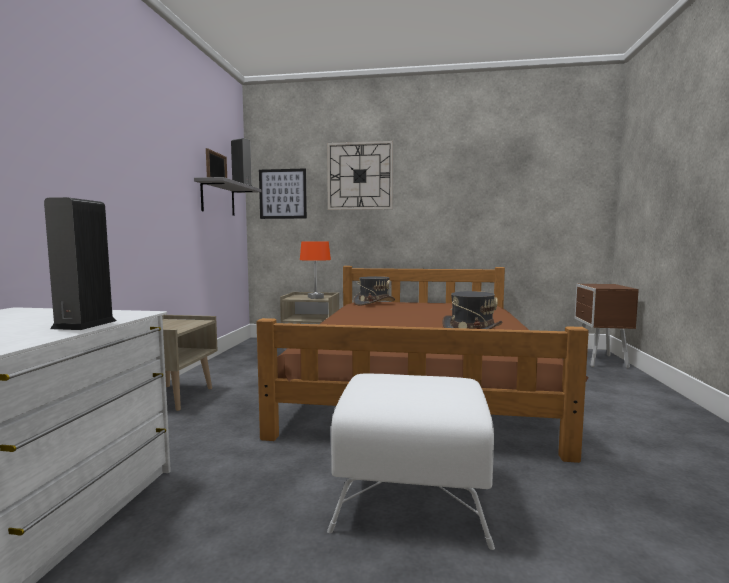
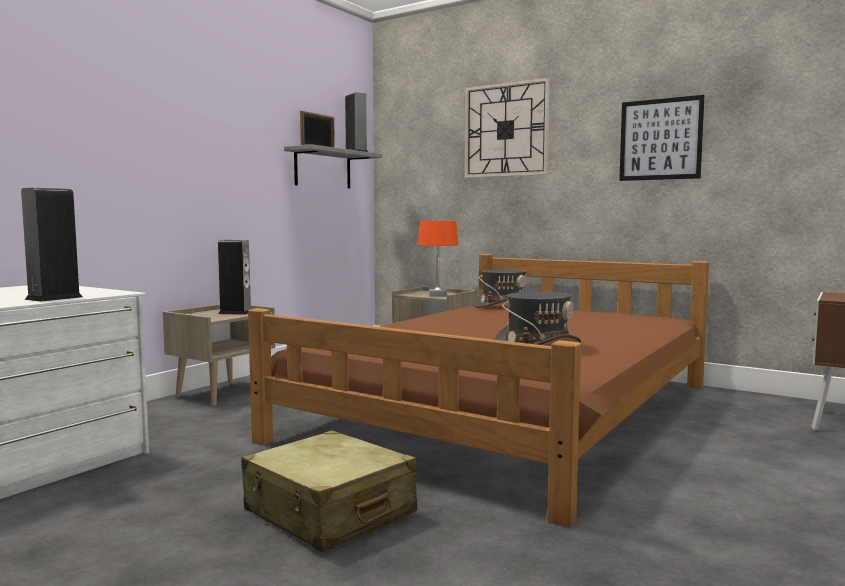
camera: 25 degrees right, 0 degrees up
picture [259,168,307,219] -> picture moved to [619,95,704,181]
white ottoman [327,374,495,550] -> beige suitcase [241,430,417,552]
none -> speaker [218,240,251,315]

